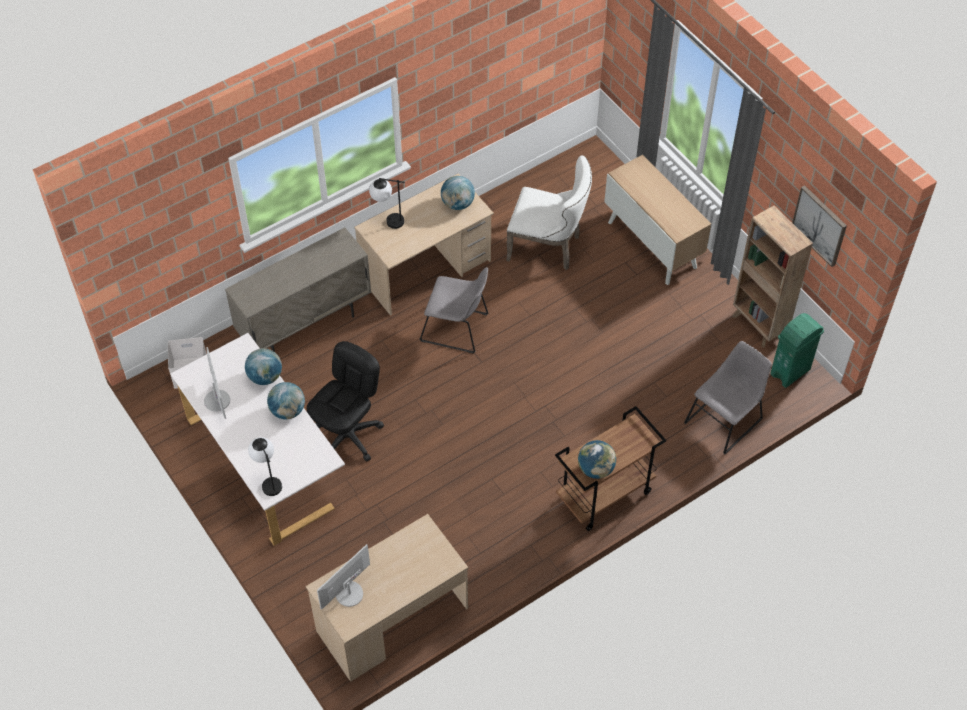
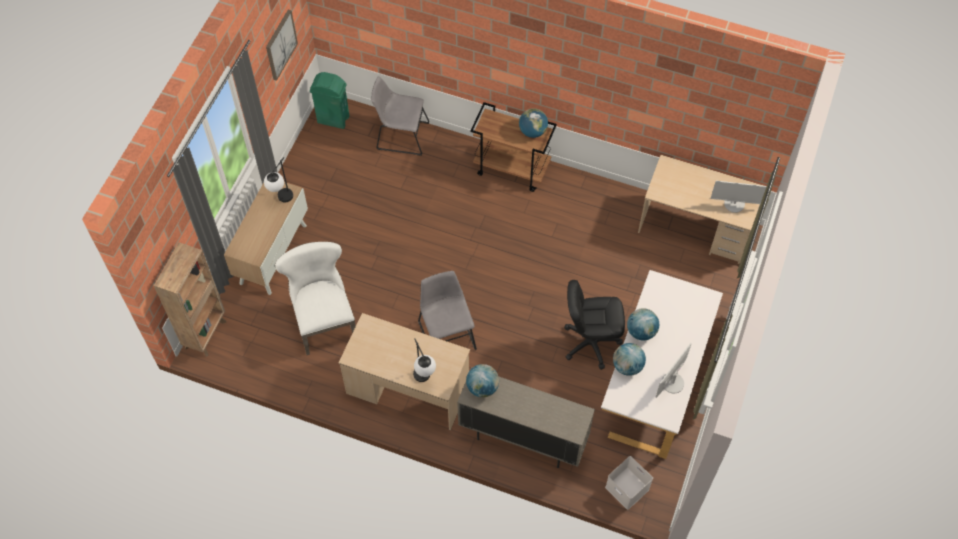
camera: 125 degrees left, 5 degrees up
table lamp [248,437,282,496] -> table lamp moved to [264,157,293,202]
globe [441,176,475,210] -> globe moved to [466,364,499,397]
brown bookcase [733,206,813,348] -> brown bookcase moved to [154,242,226,357]

